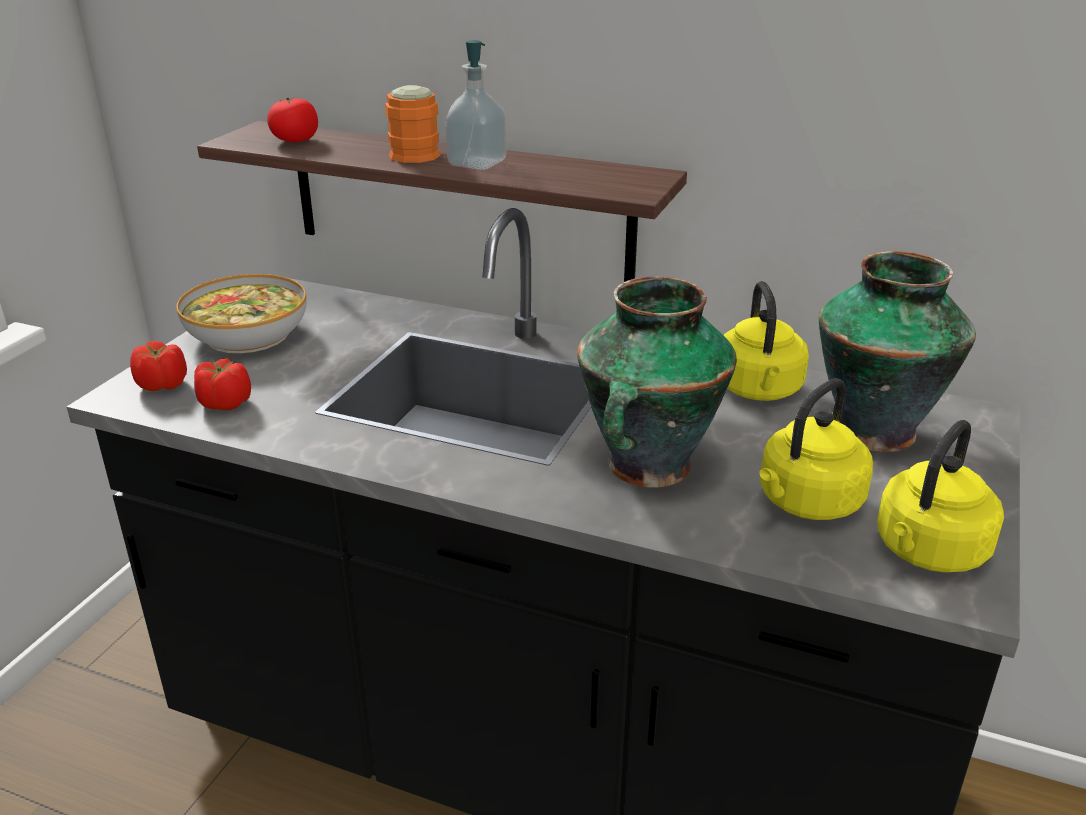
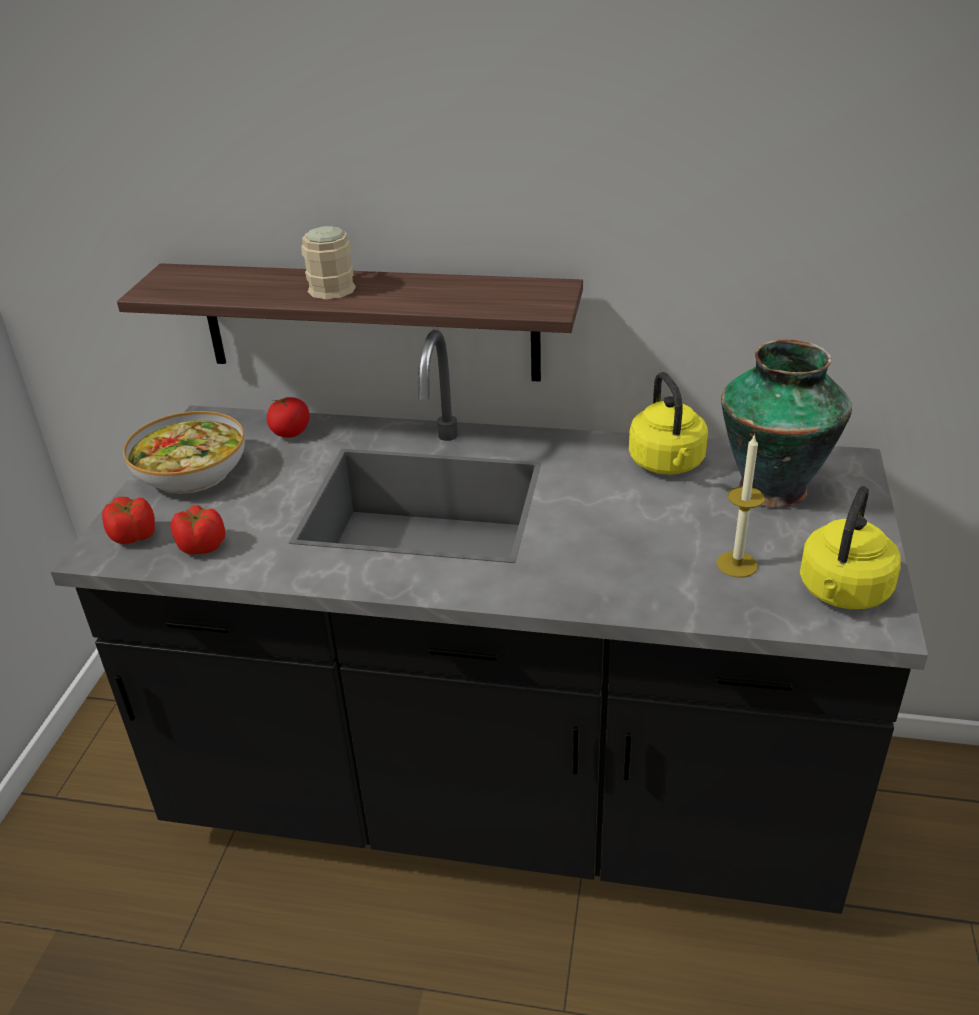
camera: 10 degrees left, 5 degrees up
tomato [267,98,318,142] -> tomato moved to [267,396,310,438]
orange mug [385,85,441,163] -> beige mug [301,226,356,299]
soap dispenser [445,40,507,170] -> none
vase [577,276,737,488] -> none
yellow kettle [759,378,873,520] -> candle [716,434,765,578]

